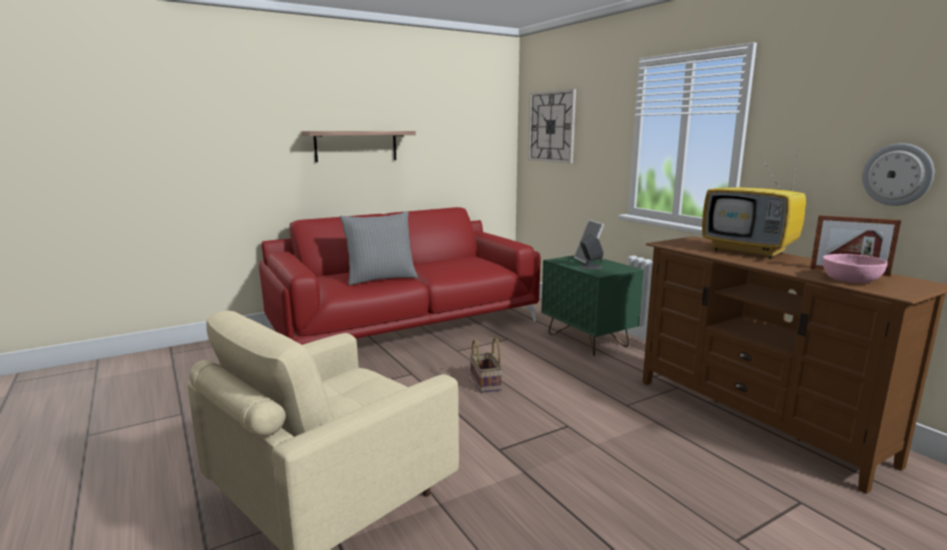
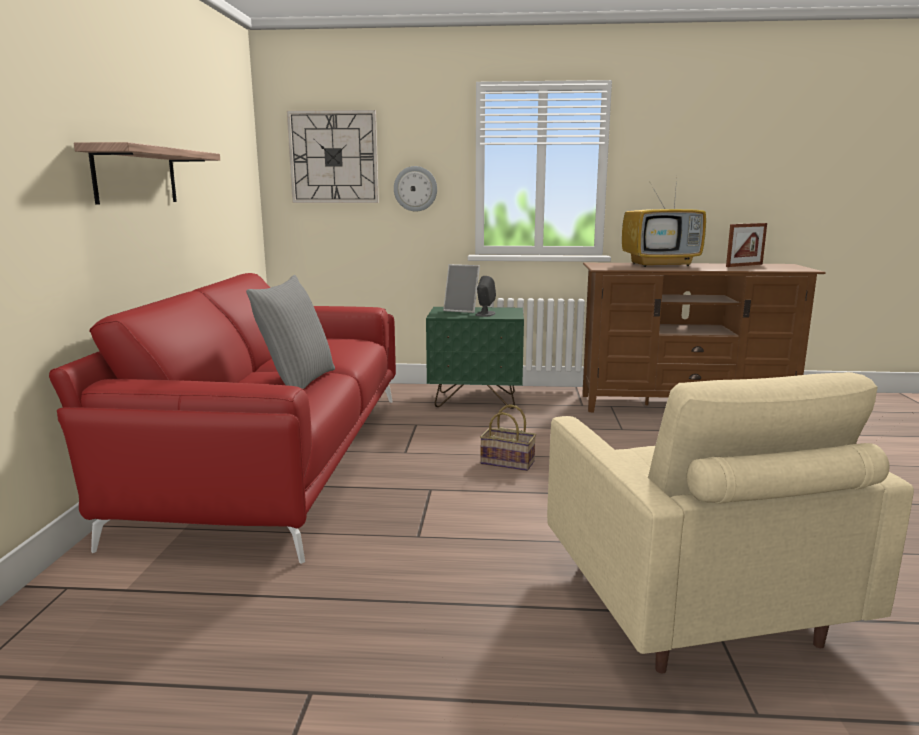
camera: 55 degrees left, 0 degrees up
pink bowl [822,254,888,283] -> none
wall clock [862,143,934,206] -> wall clock moved to [394,166,437,212]

